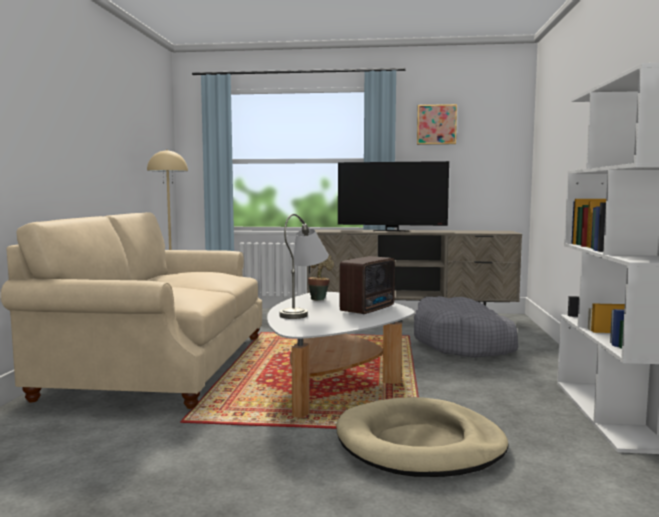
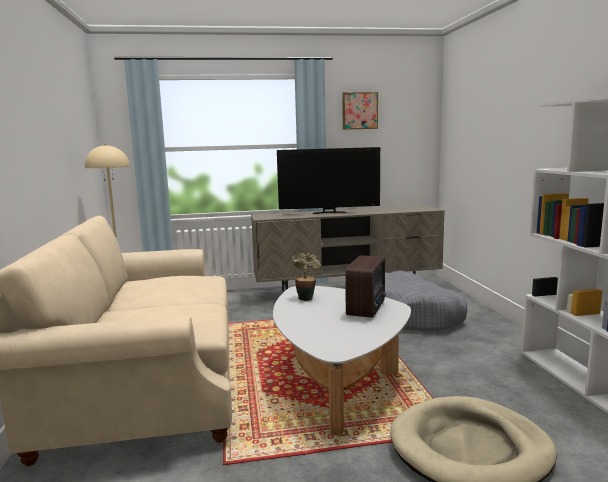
camera: 15 degrees left, 5 degrees up
grey table lamp [279,214,329,319] -> none

